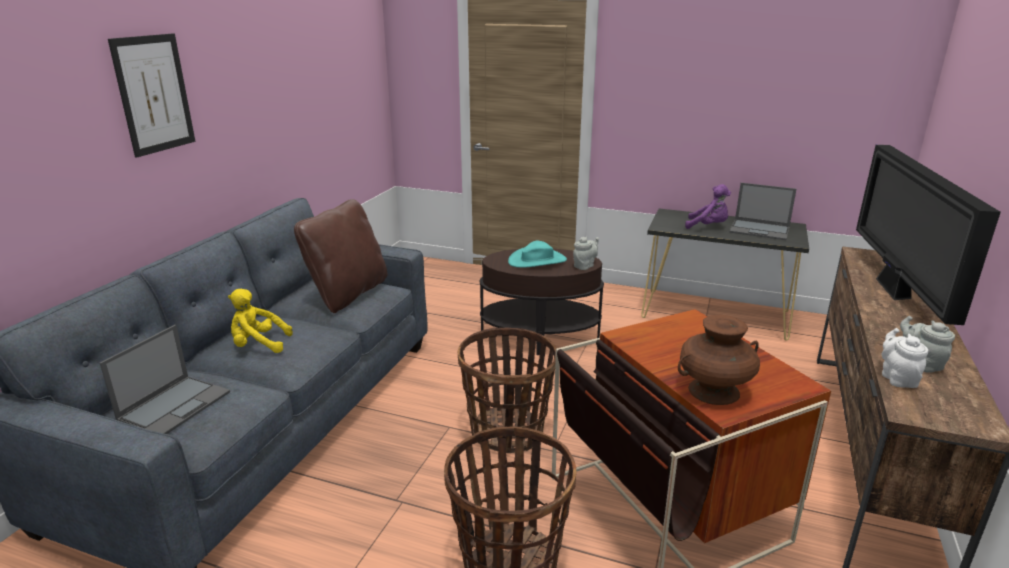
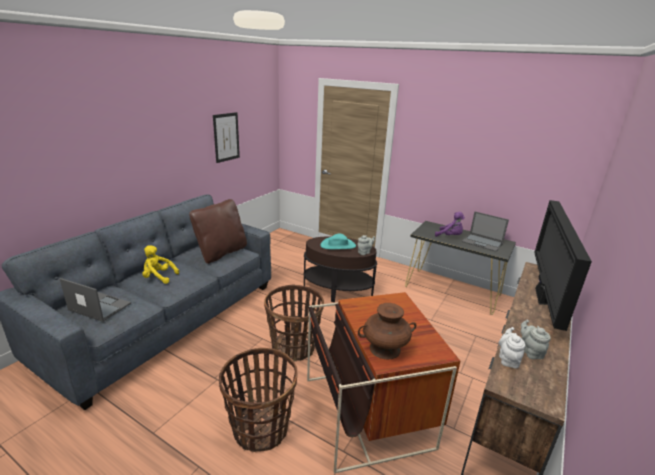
camera: 10 degrees right, 0 degrees up
laptop [100,325,230,434] -> laptop turned 105 degrees counterclockwise [60,278,131,322]
picture [108,33,195,158] -> picture moved to [213,112,240,163]

